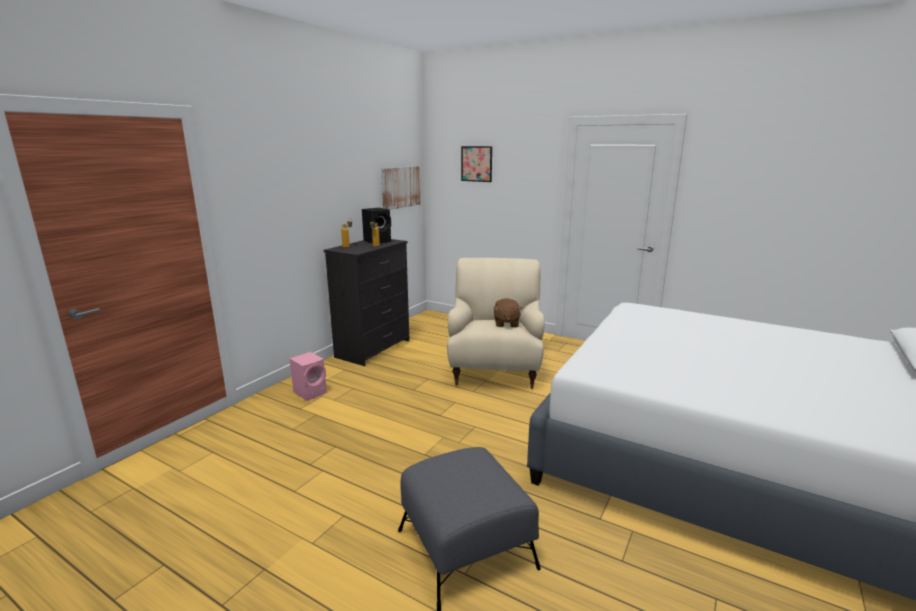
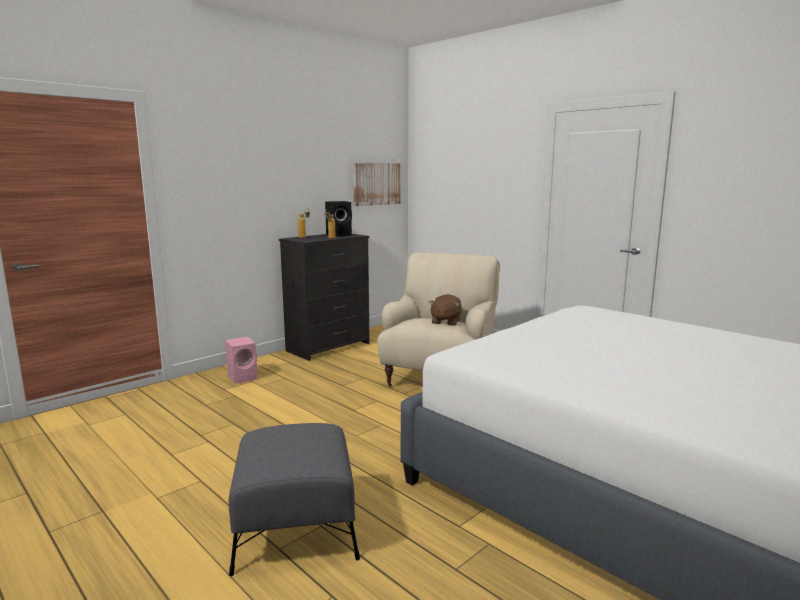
camera: 15 degrees right, 5 degrees down
picture [461,146,492,182] -> none

